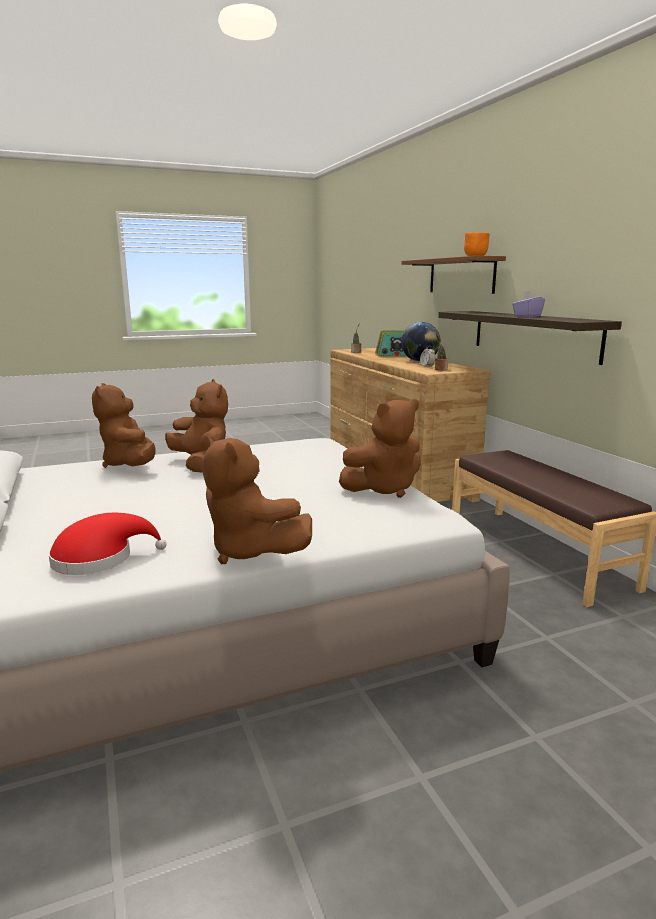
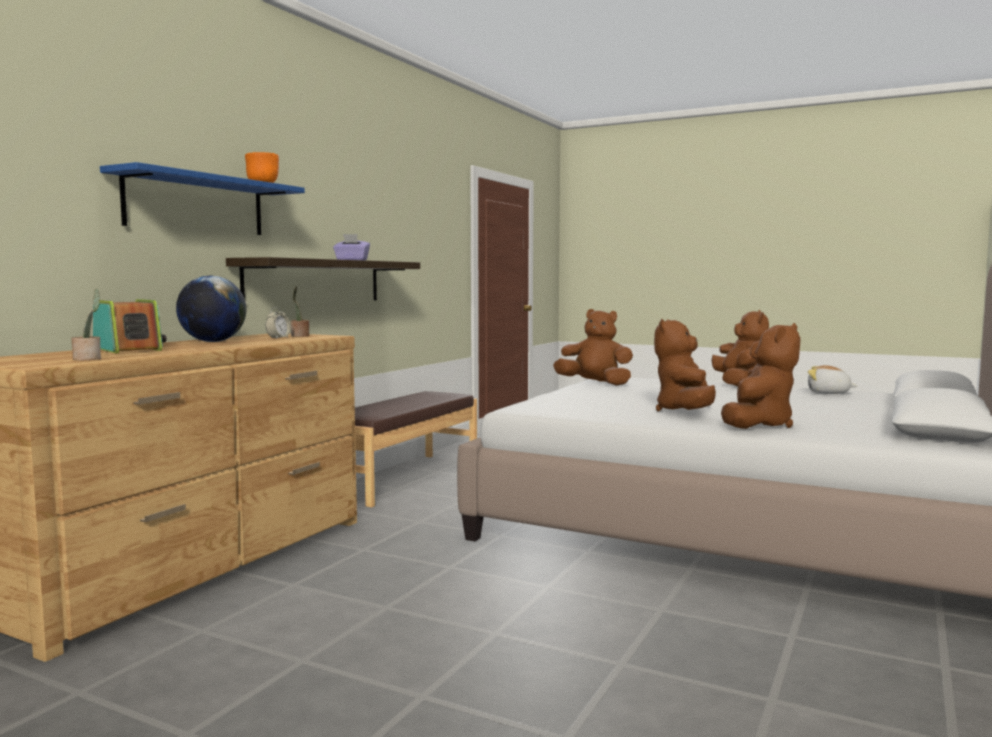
camera: 130 degrees left, 10 degrees down
red hat [48,513,167,575] -> plush toy [808,365,857,394]
brown shelf [402,256,506,294] -> blue shelf [100,162,305,235]

